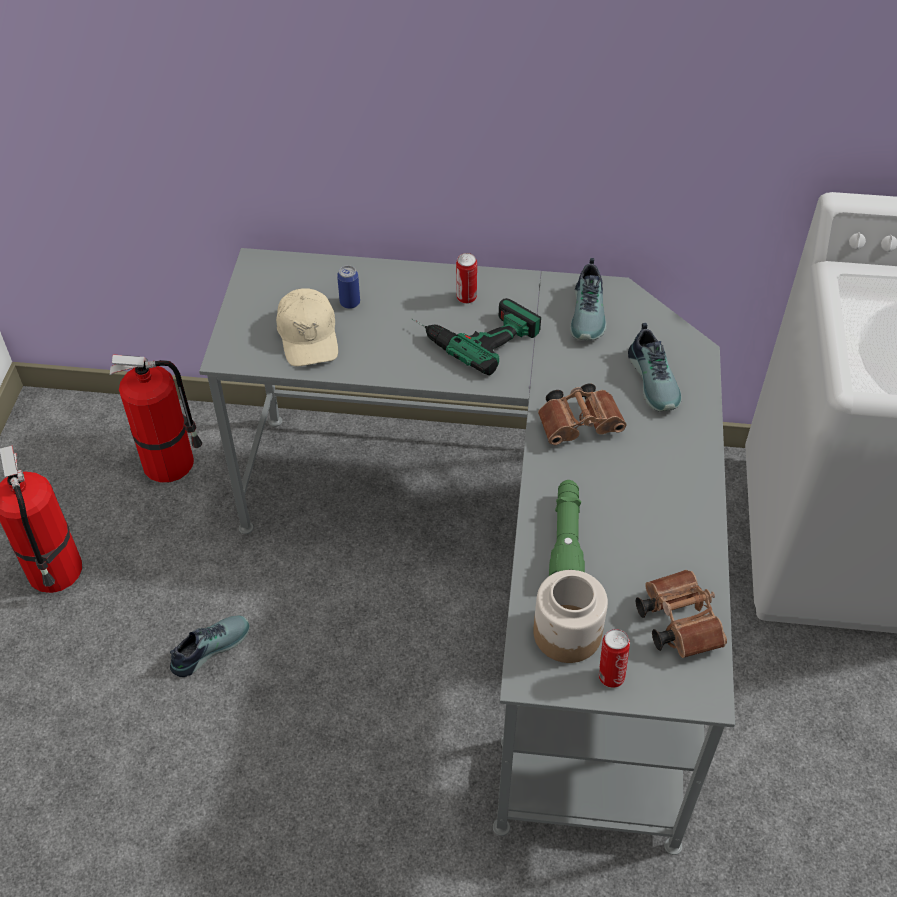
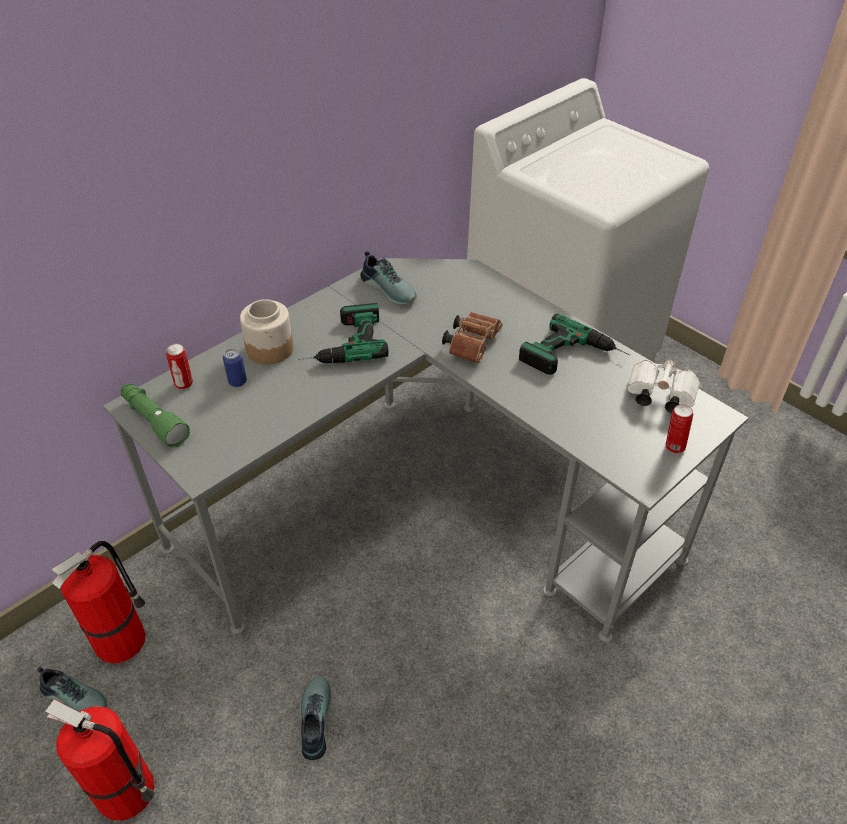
camera: 50 degrees left, 5 degrees down
beige cap [276,288,338,366] -> none
can [456,253,477,304] -> can moved to [166,344,193,389]
jar [533,570,608,663] -> jar moved to [240,299,293,365]
green flashlight [549,480,585,576] -> green flashlight moved to [120,383,190,447]
shoe [628,323,682,411] -> shoe moved to [37,667,108,711]
brown binoculars [636,570,727,658] -> white binoculars [627,360,700,413]
none -> power drill [519,313,630,375]

